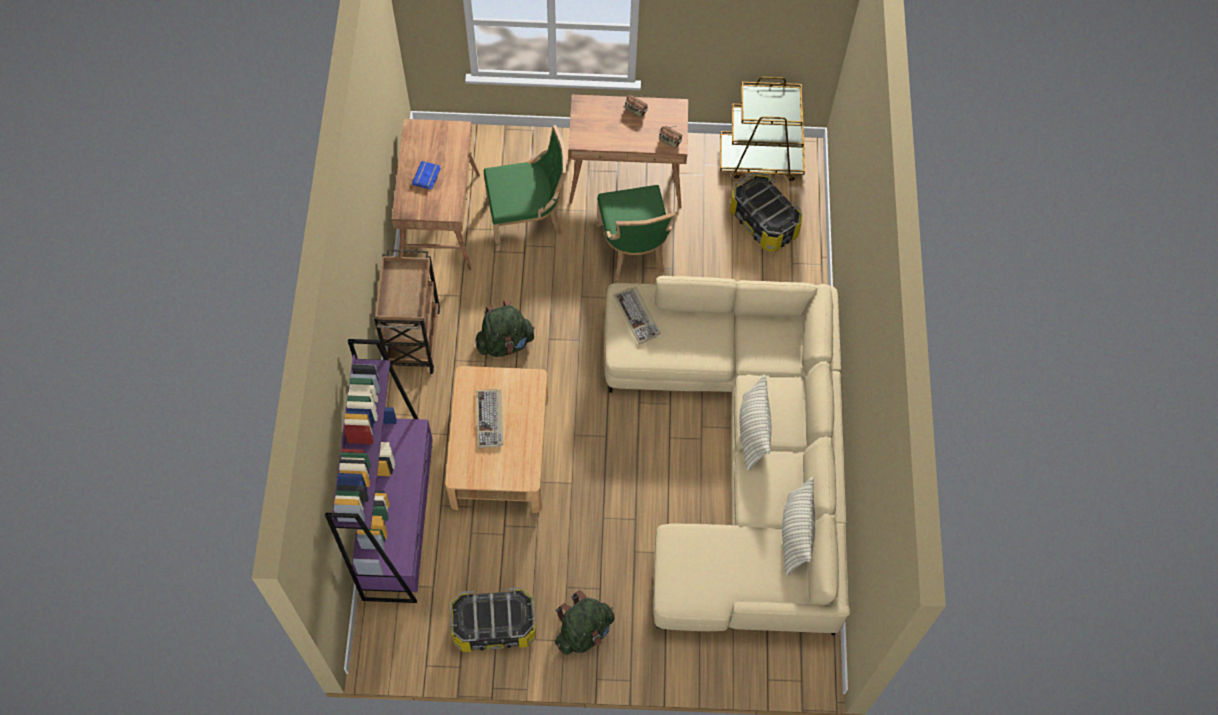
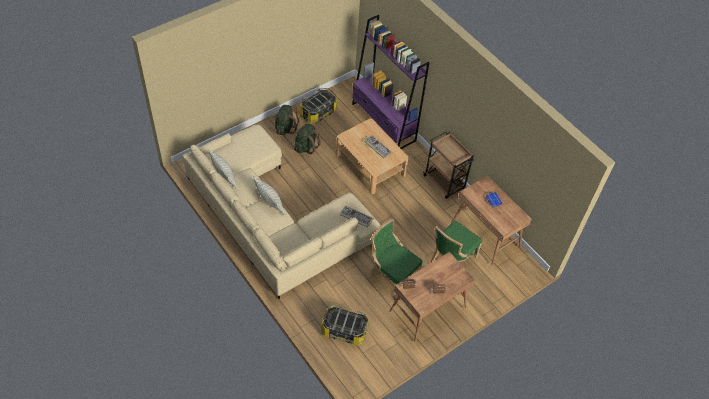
camera: 140 degrees right, 10 degrees down
green backpack [475,300,535,357] -> green backpack moved to [294,124,321,154]
brown cart [720,77,805,181] -> none

